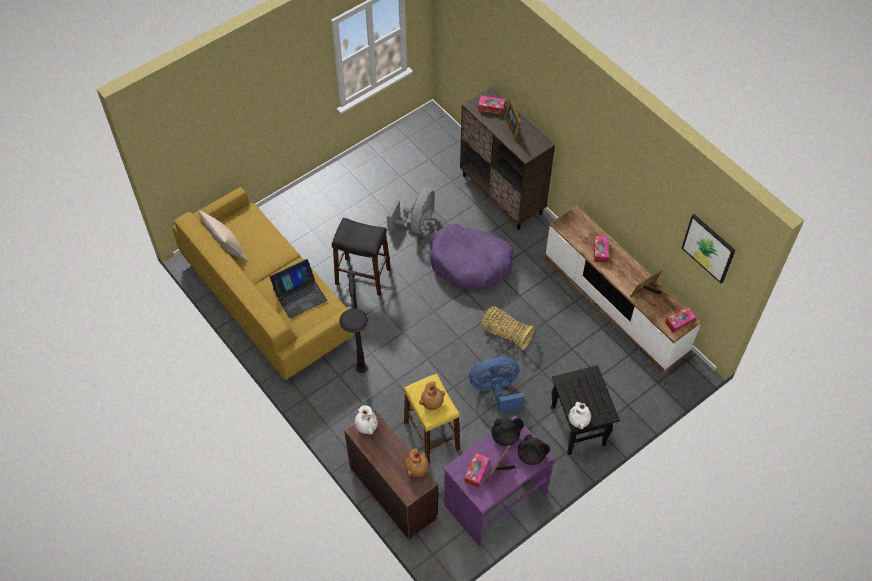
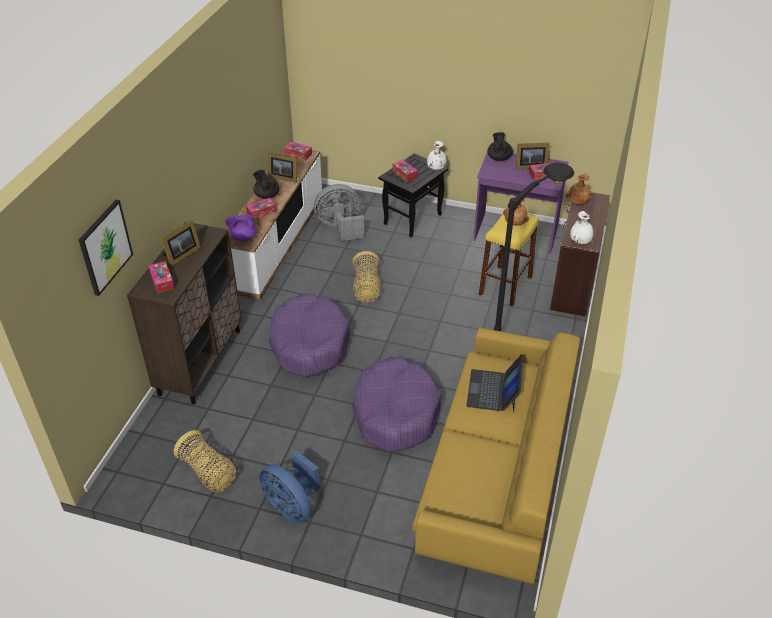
camera: 125 degrees left, 15 degrees down
beige pillow [198,210,247,261] -> none
laptop [270,259,327,318] -> laptop turned 105 degrees counterclockwise [466,354,523,413]
black stool [332,218,391,296] -> purple dog bed [352,357,441,452]
grey fan [387,188,435,234] -> grey fan moved to [314,184,364,241]
blue fan [469,357,525,414] -> blue fan moved to [259,450,320,524]
black teapot [491,418,524,446] -> black teapot moved to [253,170,279,199]
picture [682,214,736,283] -> picture moved to [79,200,133,296]
none -> basket [174,430,237,493]
none -> purple teapot [225,214,257,241]
none -> tissue box [392,160,418,182]

